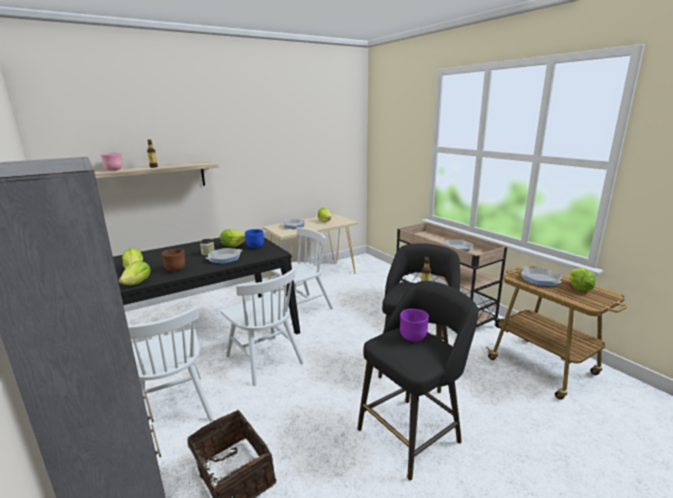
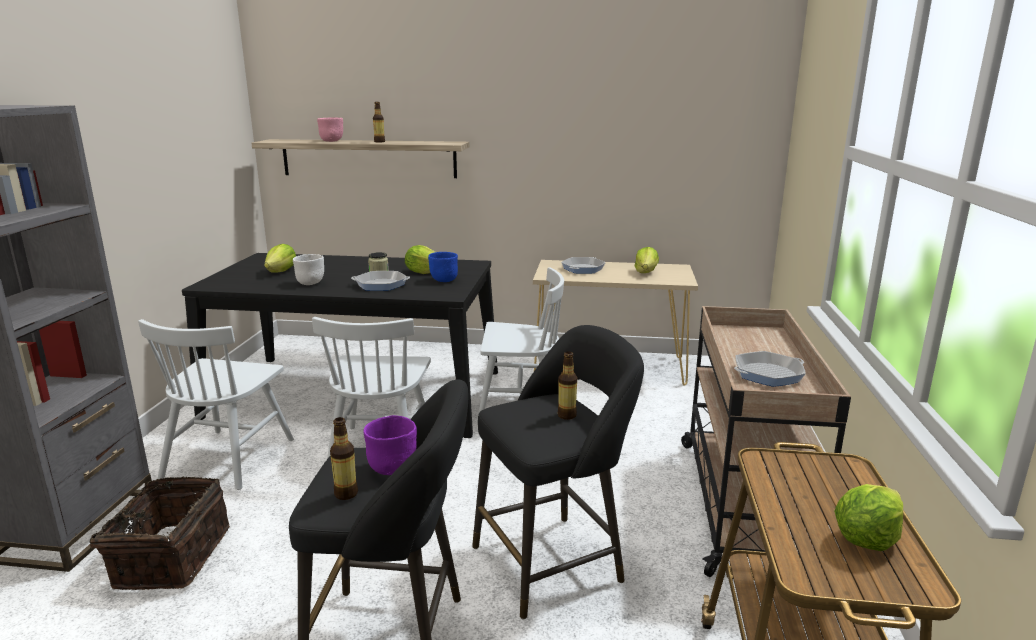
camera: 40 degrees right, 0 degrees up
lettuce [119,261,151,285] -> none
brown bowl [162,249,185,272] -> white bowl [293,254,324,285]
frying pan [521,267,563,286] -> none
none -> bottle [330,417,358,500]

